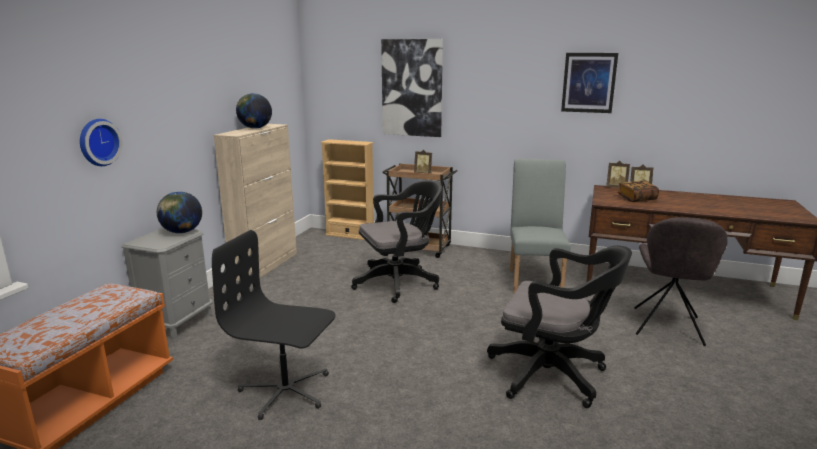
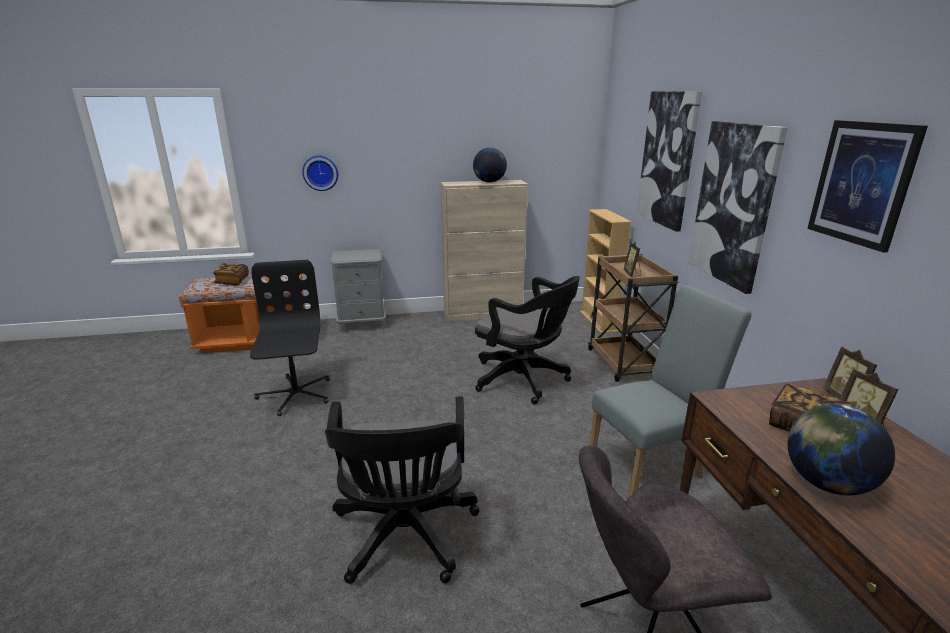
camera: 60 degrees right, 5 degrees up
globe [157,192,202,233] -> globe moved to [787,404,895,495]
none -> book [213,263,249,285]
none -> picture [688,121,788,294]

